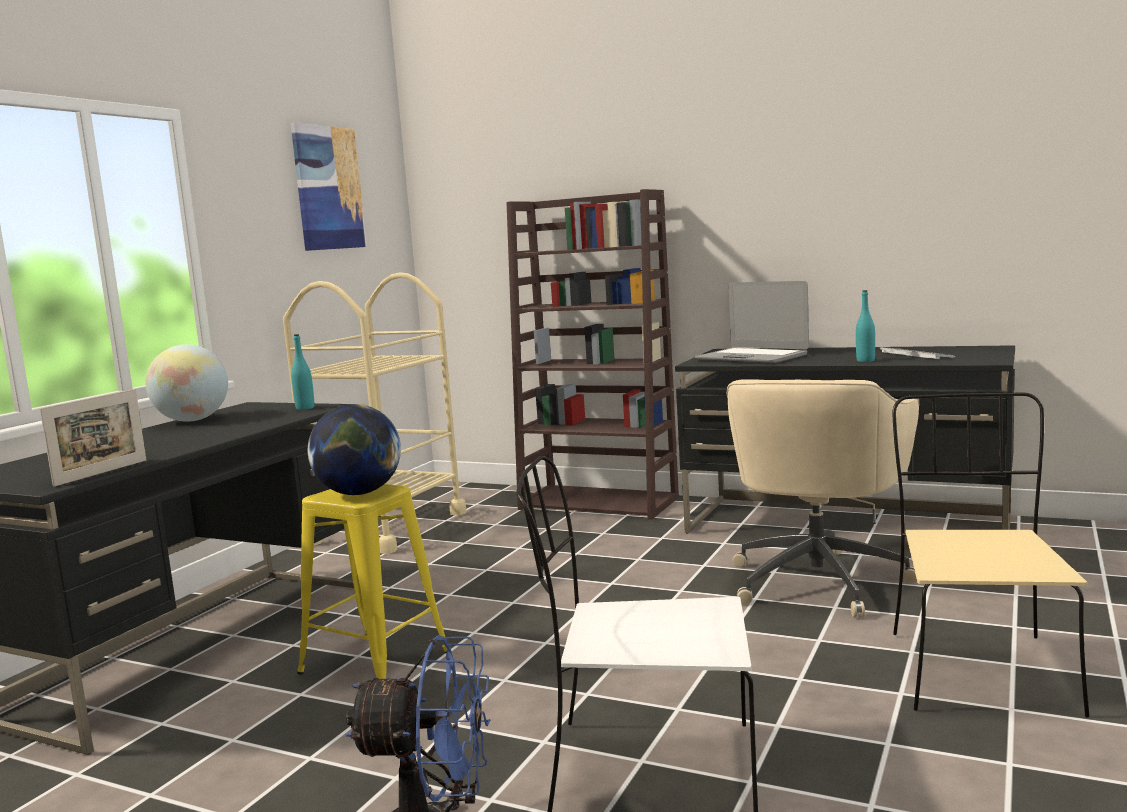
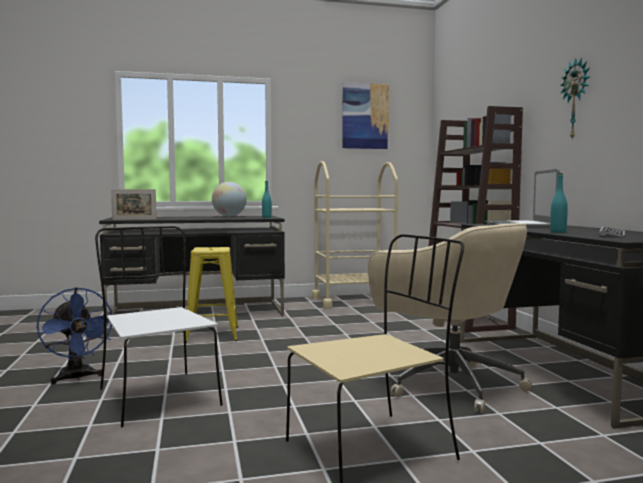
camera: 50 degrees right, 5 degrees down
globe [308,404,401,495] -> none
beige office chair [727,379,919,618] -> beige office chair turned 120 degrees counterclockwise [368,223,532,413]
none -> wall clock [560,58,591,140]

